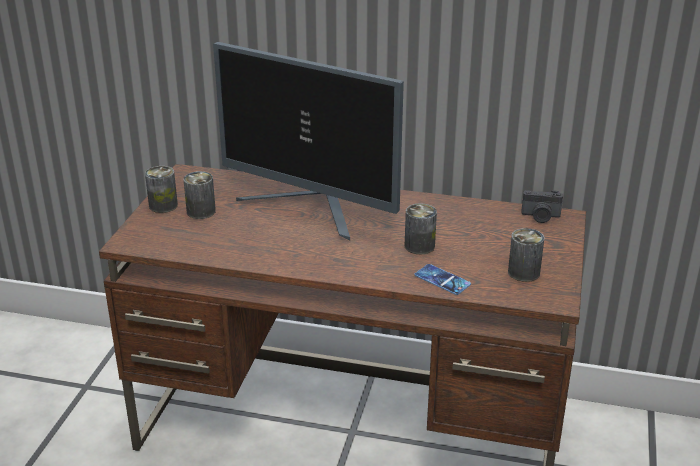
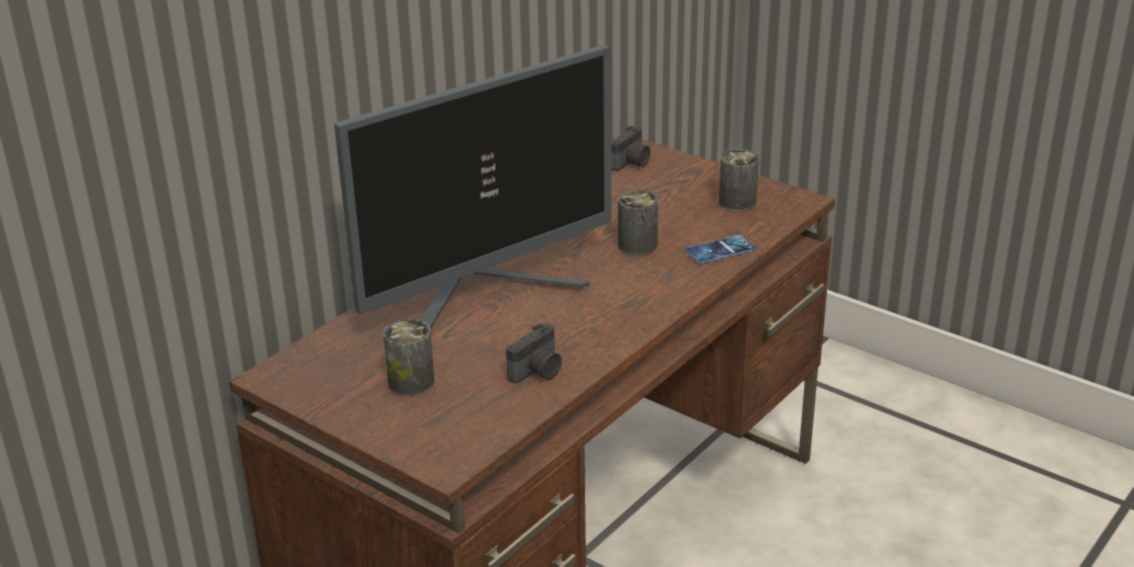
camera: 65 degrees left, 0 degrees up
can [145,166,178,213] -> none
none -> camera [506,323,562,383]

